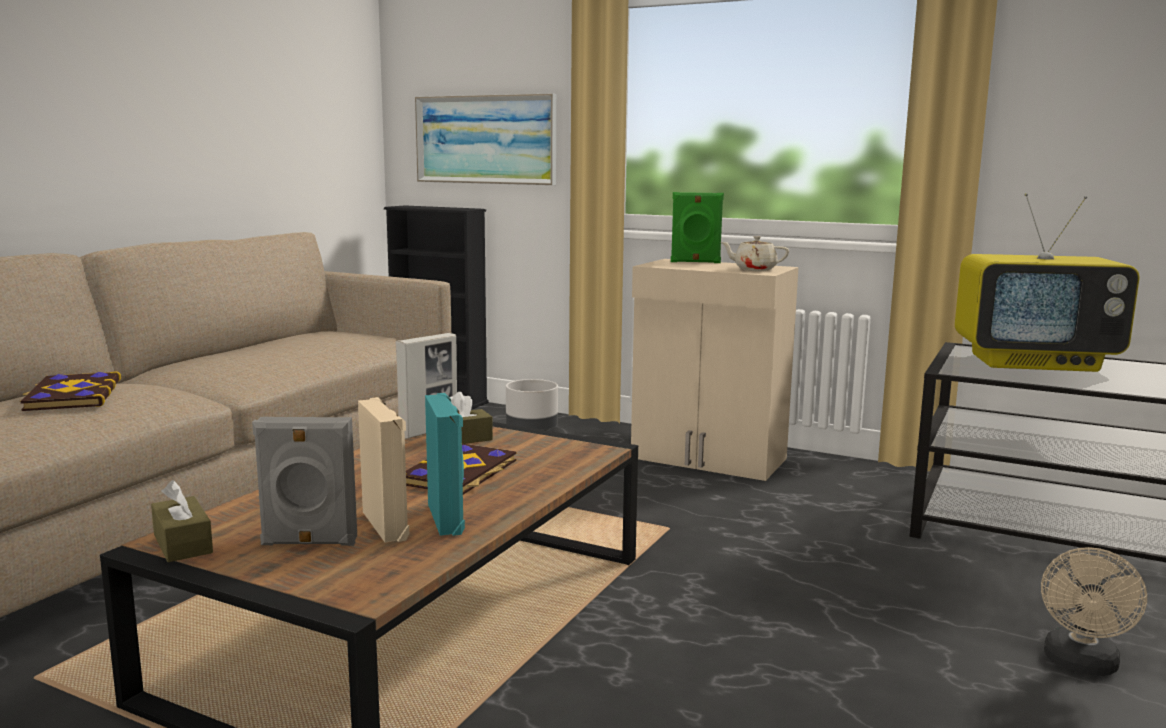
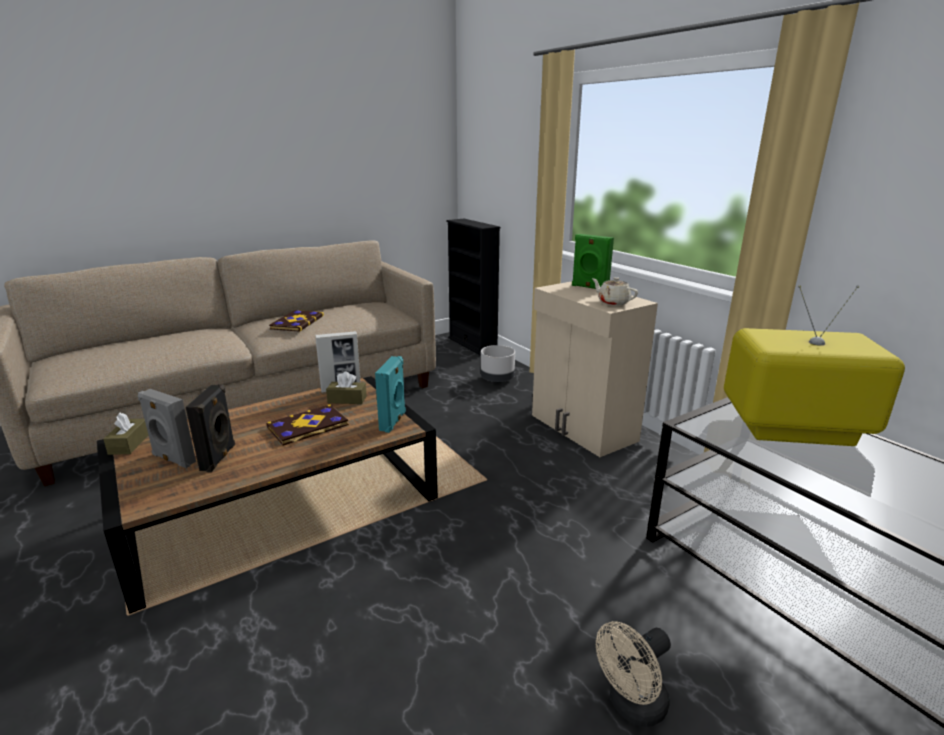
camera: 30 degrees right, 10 degrees up
book [20,371,121,411] -> book moved to [269,310,324,332]
beige speaker [358,397,409,543] -> black speaker [186,384,235,472]
picture [415,94,556,185] -> none
turquoise speaker [425,393,465,536] -> turquoise speaker moved to [375,356,406,433]
television [955,193,1140,372] -> television turned 150 degrees clockwise [724,285,905,446]

